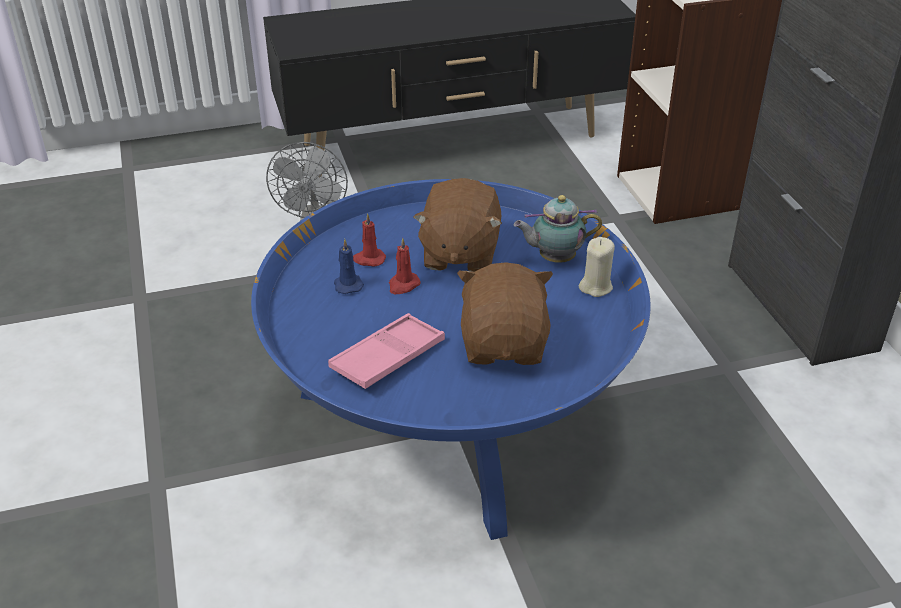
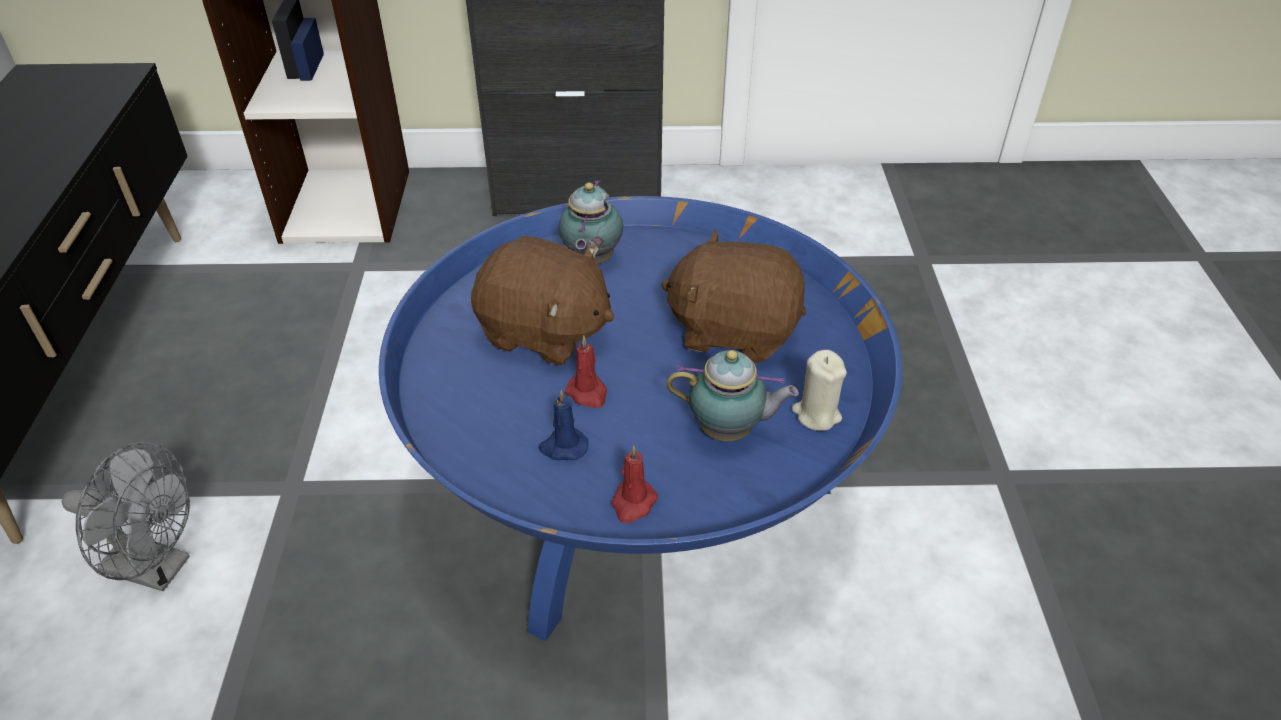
camera: 75 degrees left, 5 degrees up
pink tray [328,313,445,389] -> teapot [666,350,799,441]
red candle [353,213,386,267] -> red candle moved to [612,445,658,523]
beige candle [579,237,615,297] -> beige candle moved to [792,350,847,431]

